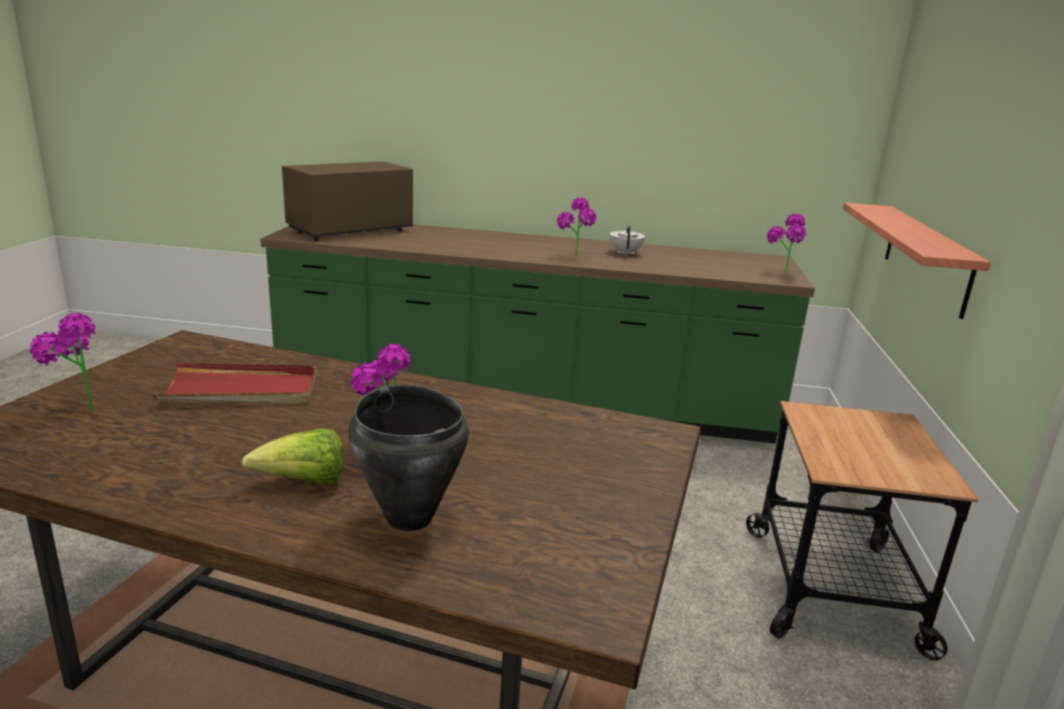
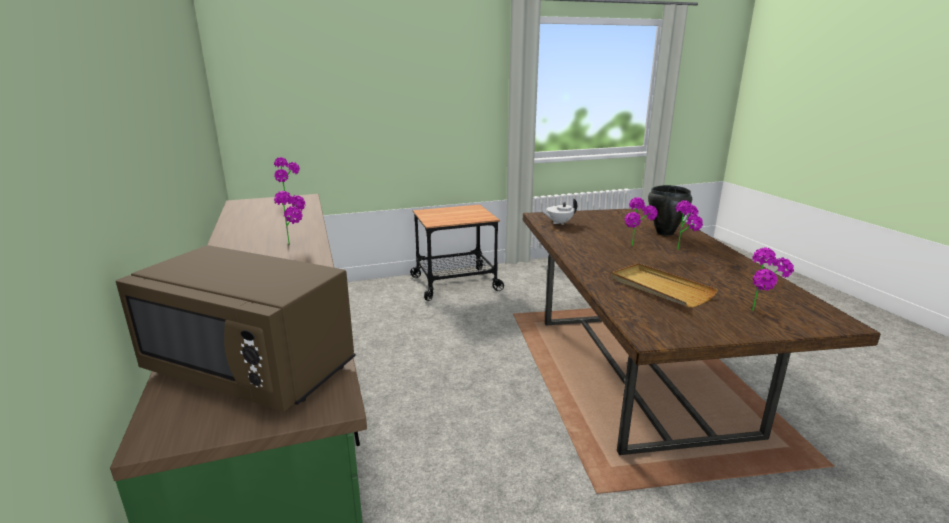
camera: 115 degrees left, 0 degrees up
red tray [153,363,316,403] -> beige tray [611,263,718,308]
lettuce [241,429,343,485] -> potted plant [676,200,703,250]
white teapot [610,226,645,255] -> white teapot moved to [542,198,577,225]
shelf [843,203,991,319] -> none

